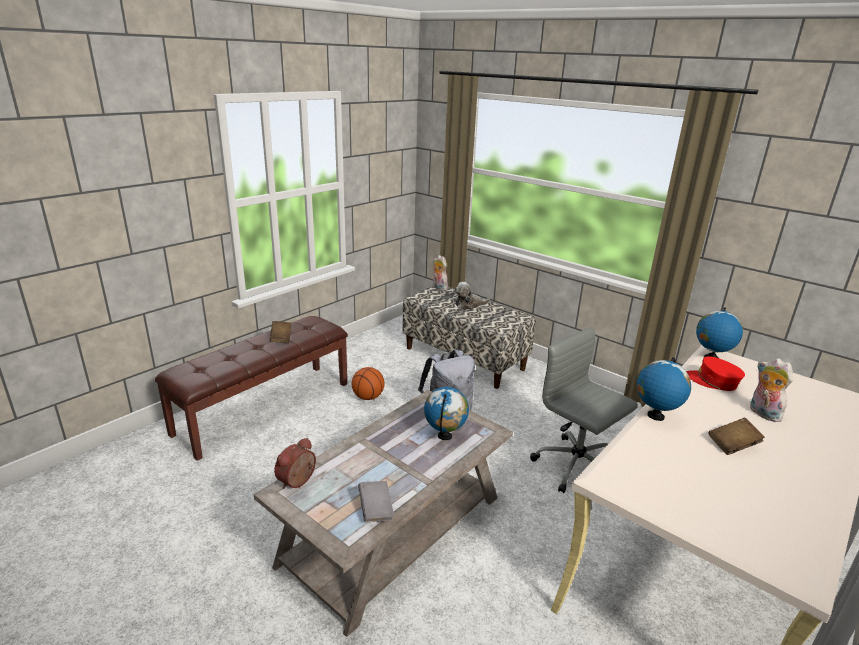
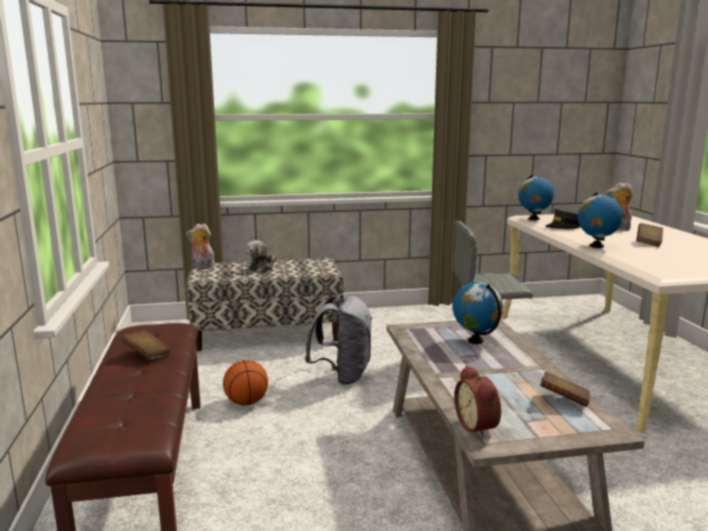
camera: 50 degrees left, 10 degrees down
grey book [358,481,394,522] -> brown book [540,371,590,407]
red cap [686,356,745,391] -> grey cap [545,208,580,229]

